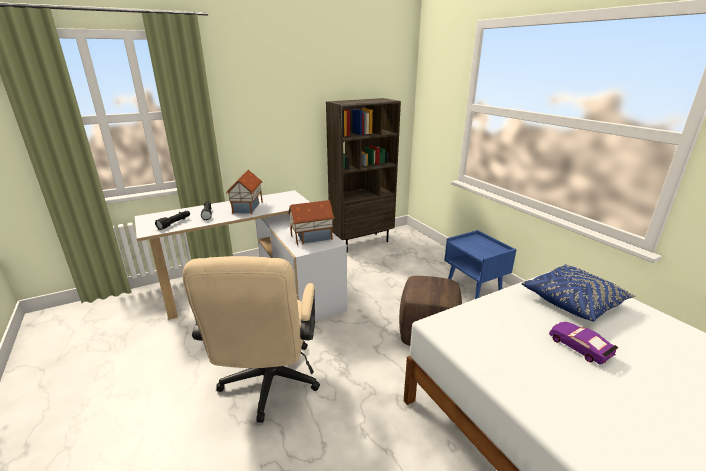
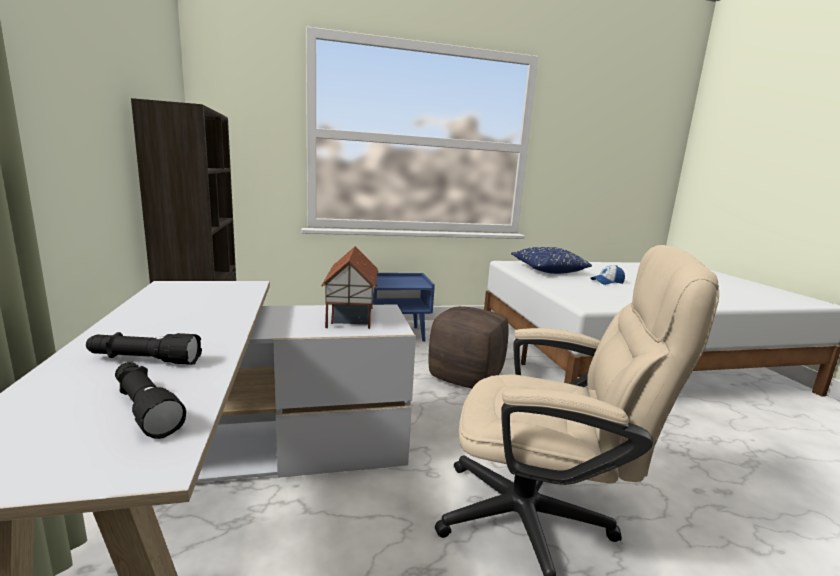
camera: 75 degrees left, 10 degrees down
toy house [227,170,263,214] -> none
purple toy car [549,322,618,364] -> cap [590,265,625,285]

